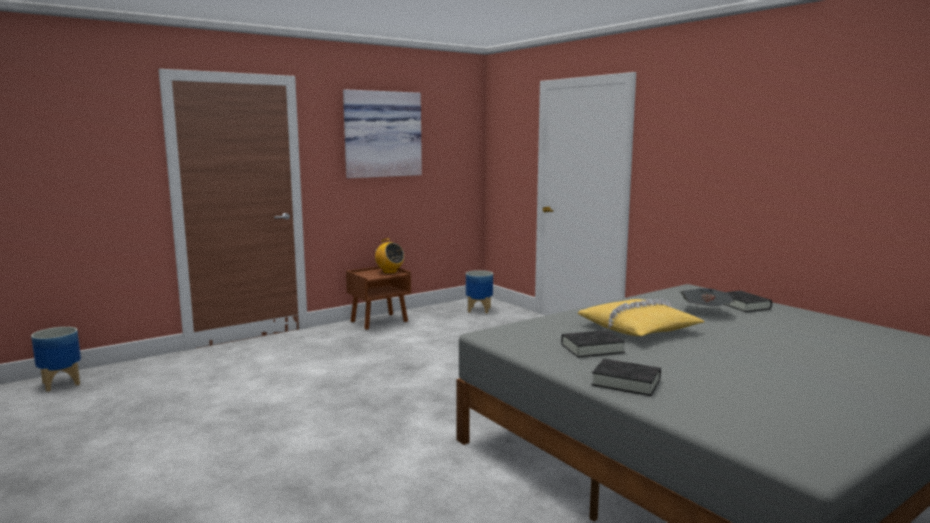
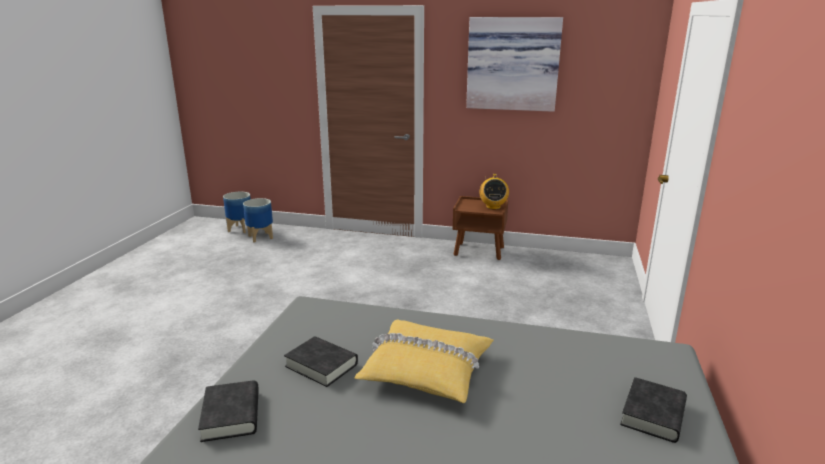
camera: 50 degrees right, 10 degrees up
planter [466,270,493,314] -> planter moved to [243,198,273,242]
newspaper [680,288,735,306] -> none

